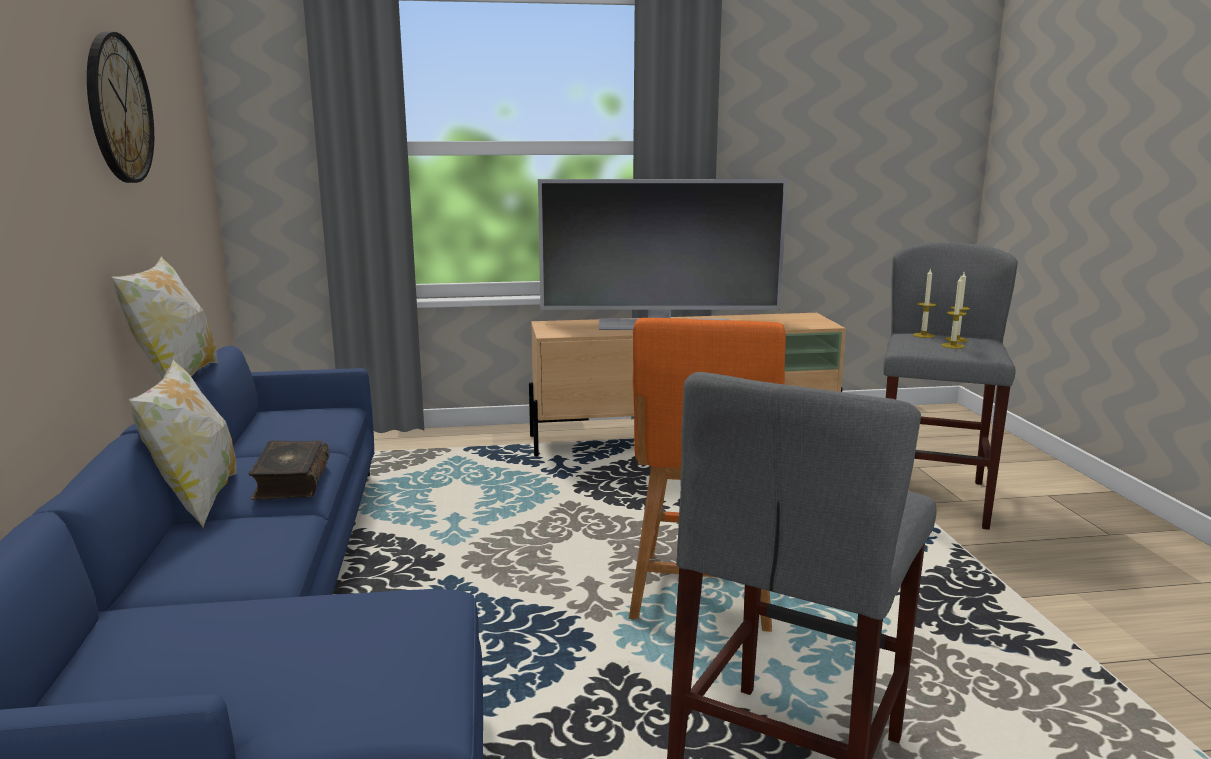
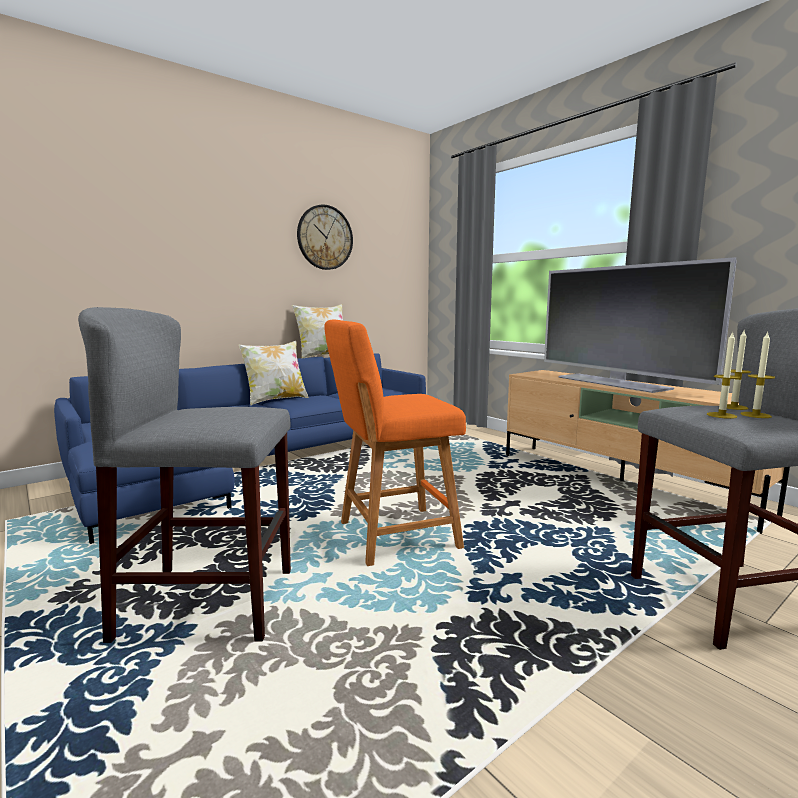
camera: 60 degrees right, 5 degrees down
book [249,441,329,500] -> none

